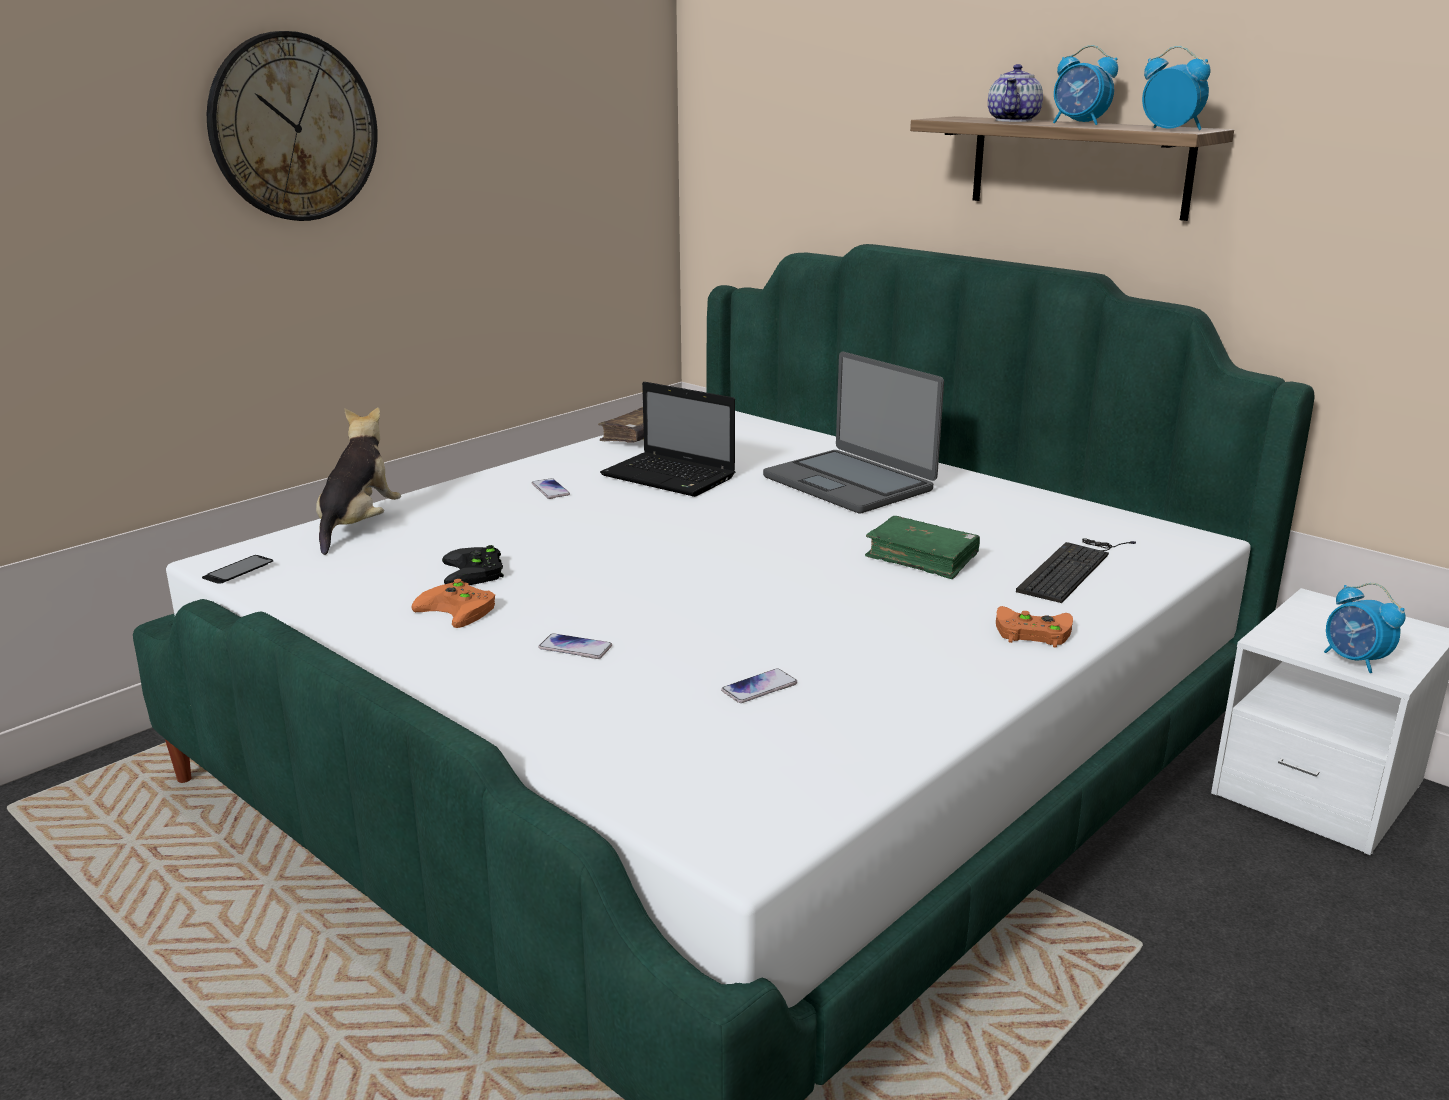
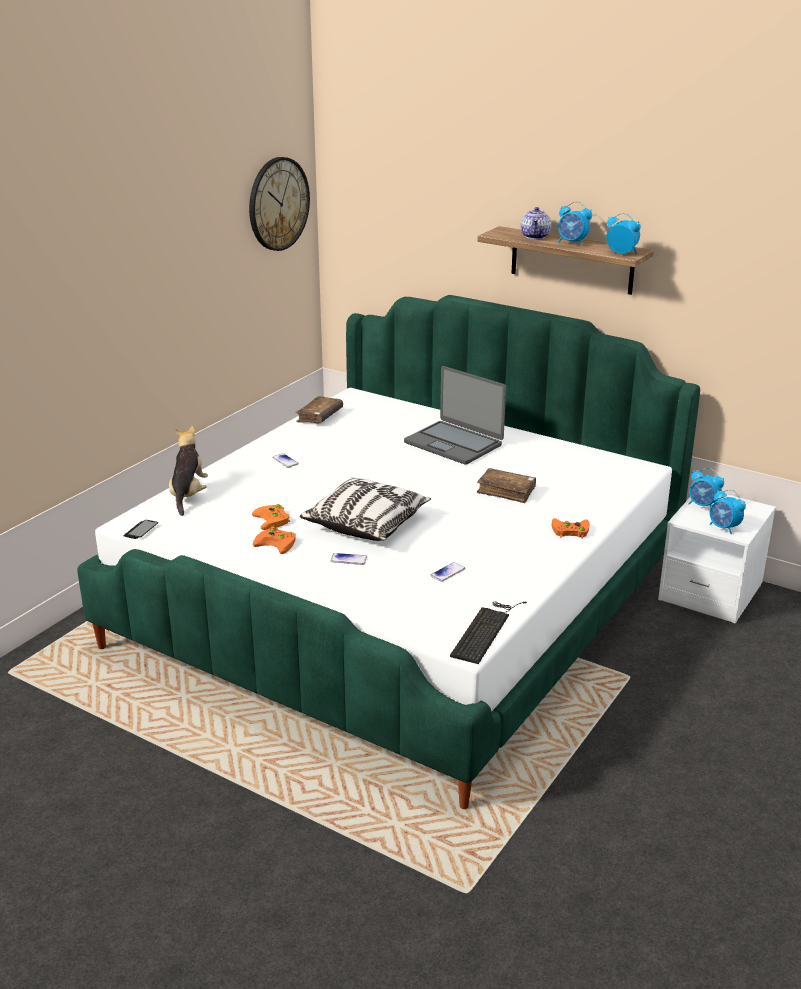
camera: 10 degrees left, 5 degrees up
wall clock [207,31,377,221] -> wall clock moved to [249,157,310,251]
black game controller [442,545,504,585] -> orange game controller [252,504,290,530]
laptop [600,382,735,497] -> none
green book [865,516,980,579] -> brown book [477,468,536,503]
keyboard [1016,538,1136,603] -> keyboard moved to [450,602,527,664]
none -> pillow [300,477,431,541]
none -> alarm clock [689,468,724,507]

